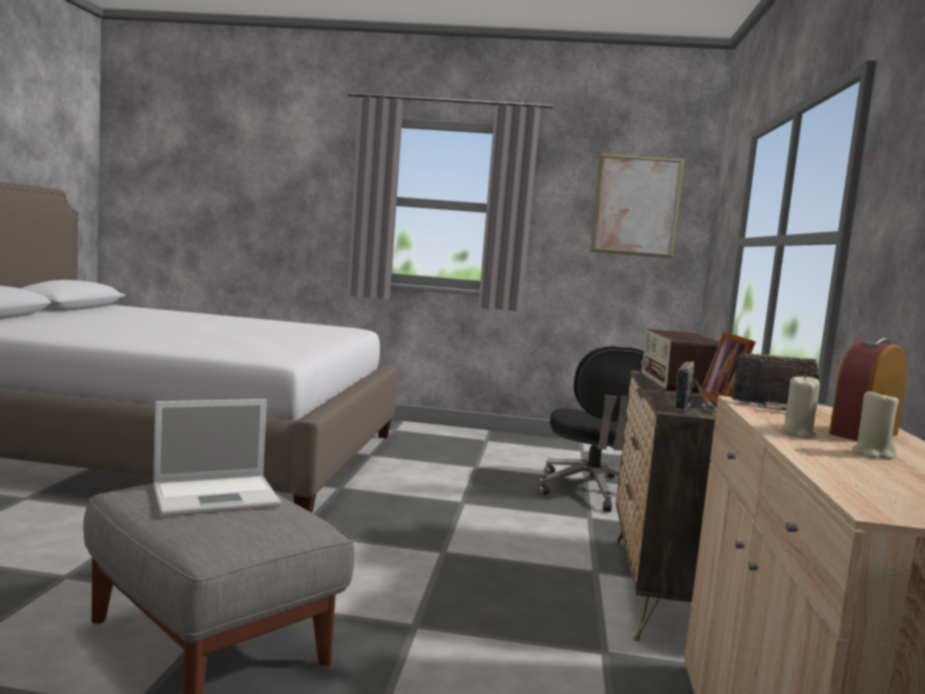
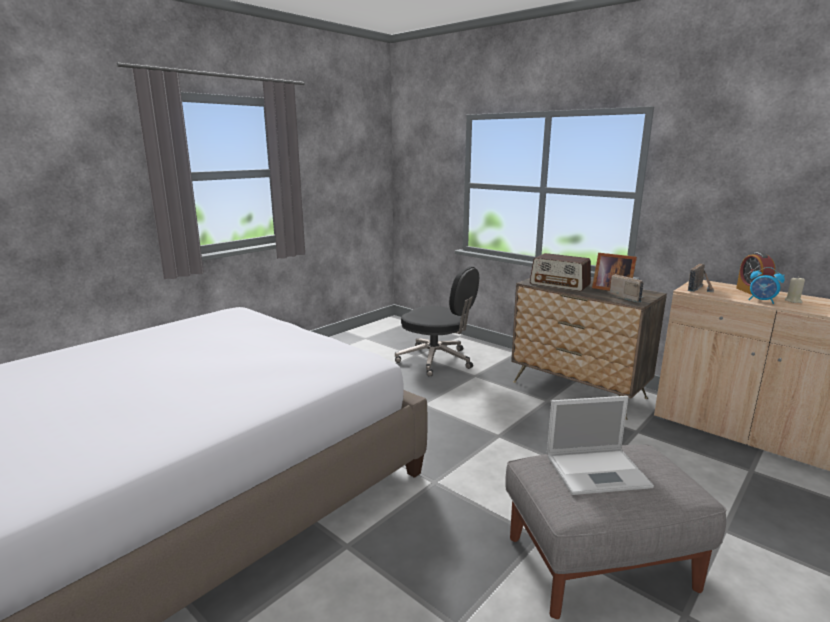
camera: 55 degrees left, 10 degrees up
laptop [153,399,282,517] -> laptop turned 75 degrees clockwise [547,396,654,495]
picture [590,153,686,258] -> none
beige candle [779,374,820,438] -> alarm clock [748,267,785,304]

